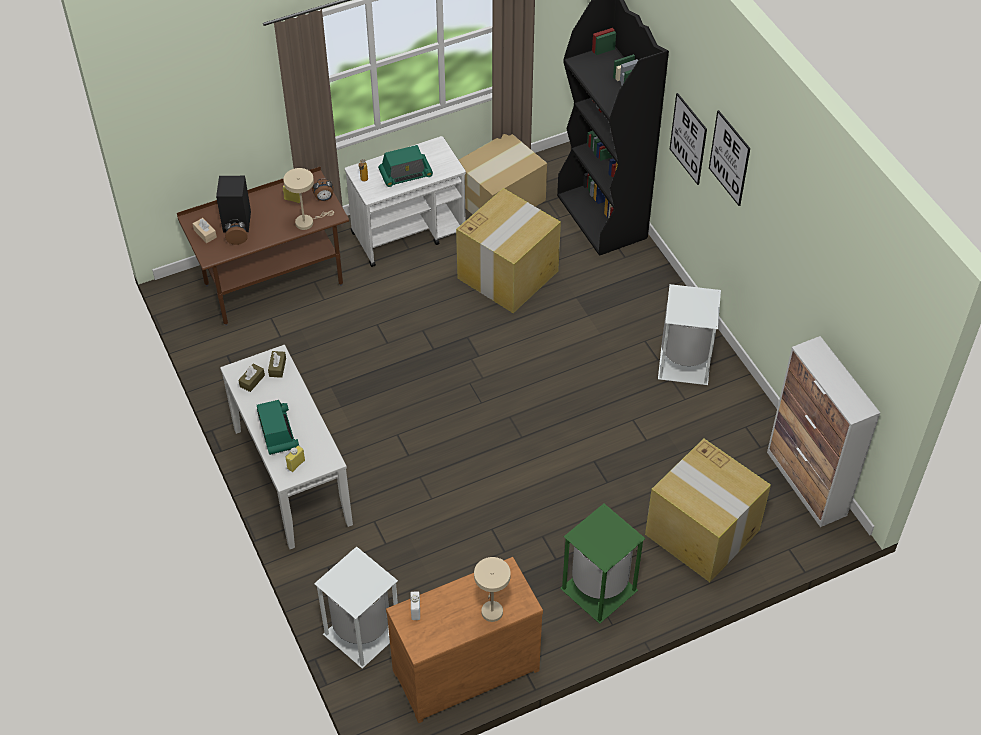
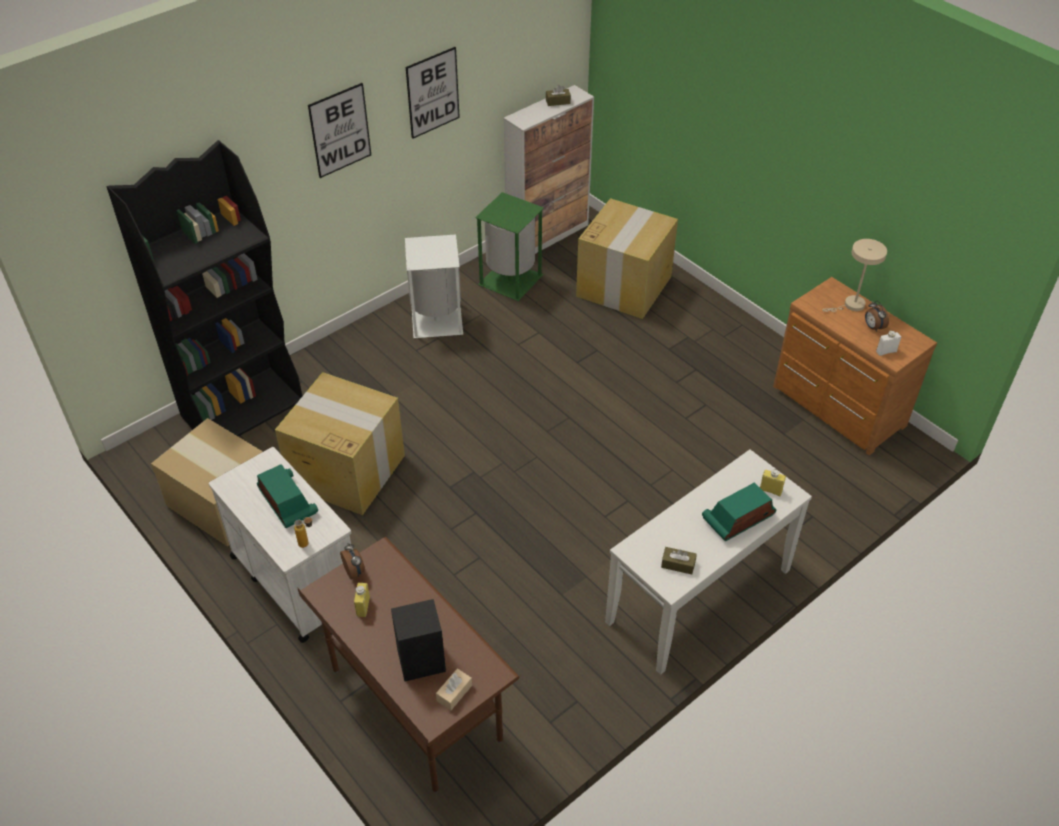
camera: 105 degrees left, 5 degrees down
alarm clock [225,219,247,245] -> alarm clock moved to [865,301,889,332]
brown tissue box [268,351,286,378] -> brown tissue box moved to [546,85,571,106]
beige table lamp [283,168,334,230] -> none
white trash can [314,546,398,669] -> none
green trash can [560,504,646,624] -> green trash can moved to [475,192,544,301]
picture [670,93,707,185] -> picture moved to [406,47,460,139]

